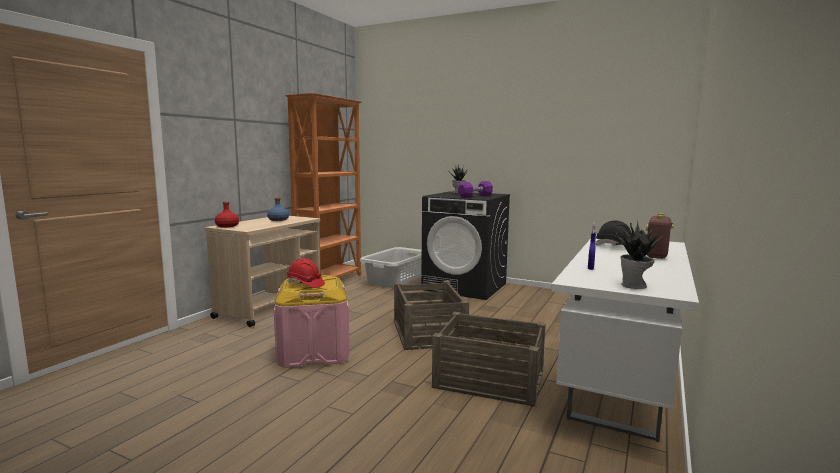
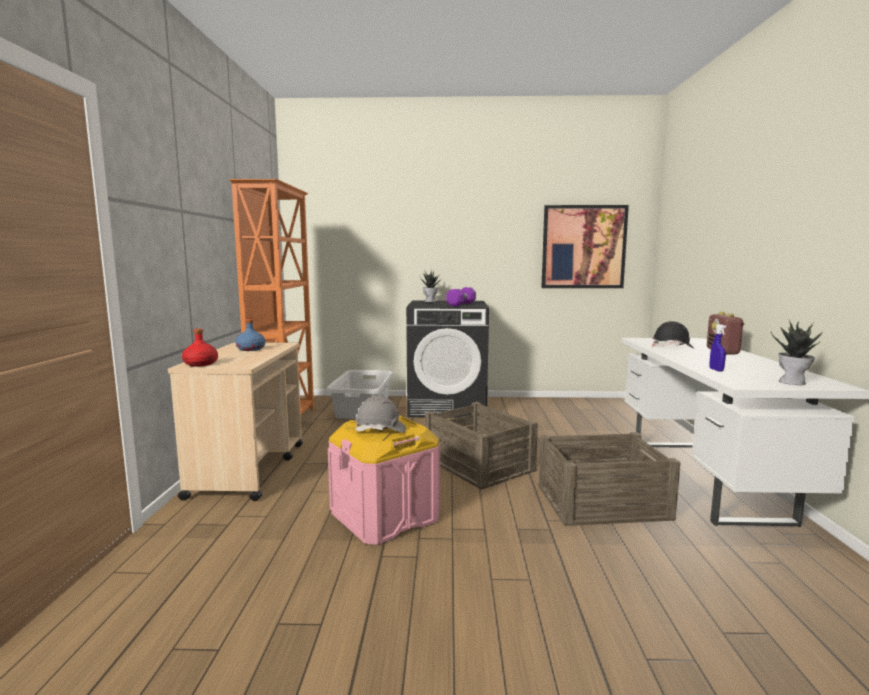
camera: 25 degrees left, 0 degrees up
red hard hat [286,258,325,288] -> grey hard hat [355,396,406,433]
none -> picture [541,205,629,288]

